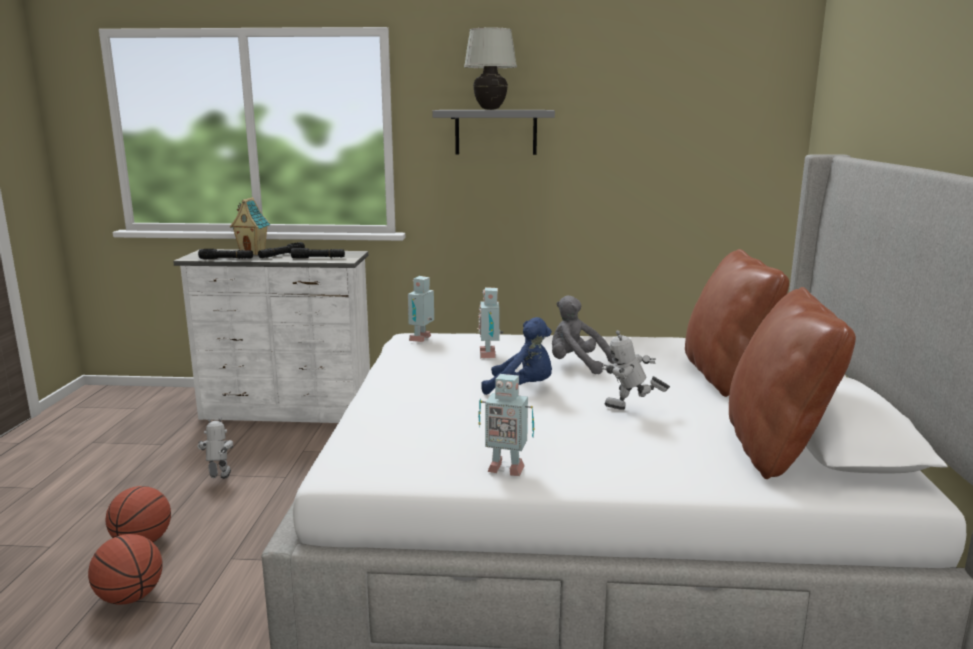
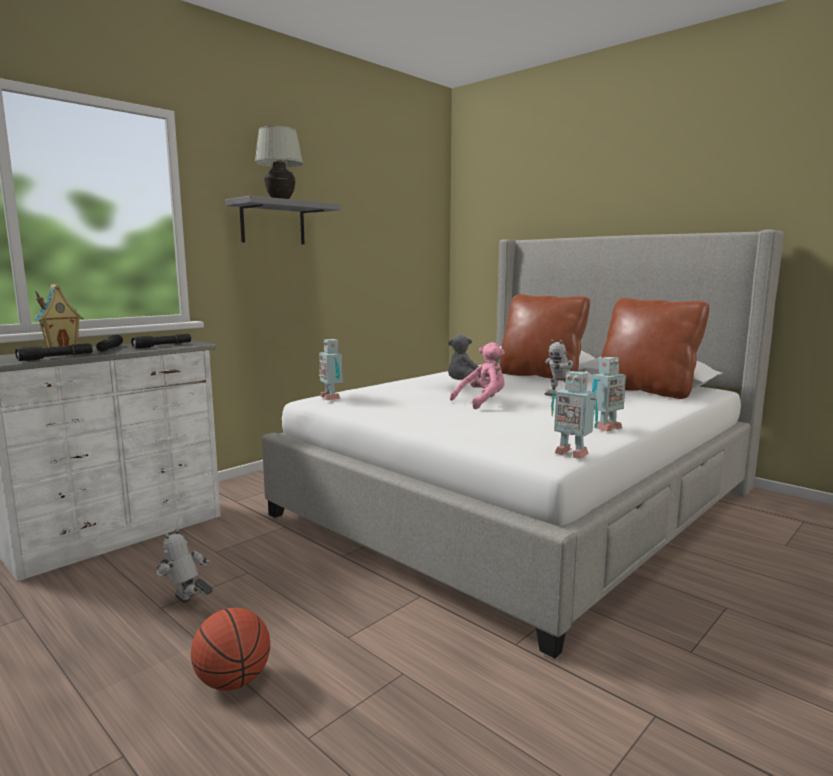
camera: 50 degrees left, 5 degrees down
basketball [88,534,162,604] -> none
toy robot [477,287,503,358] -> toy robot moved to [551,371,598,459]
blue plush toy [481,317,552,395] -> pink plush toy [450,342,505,409]

